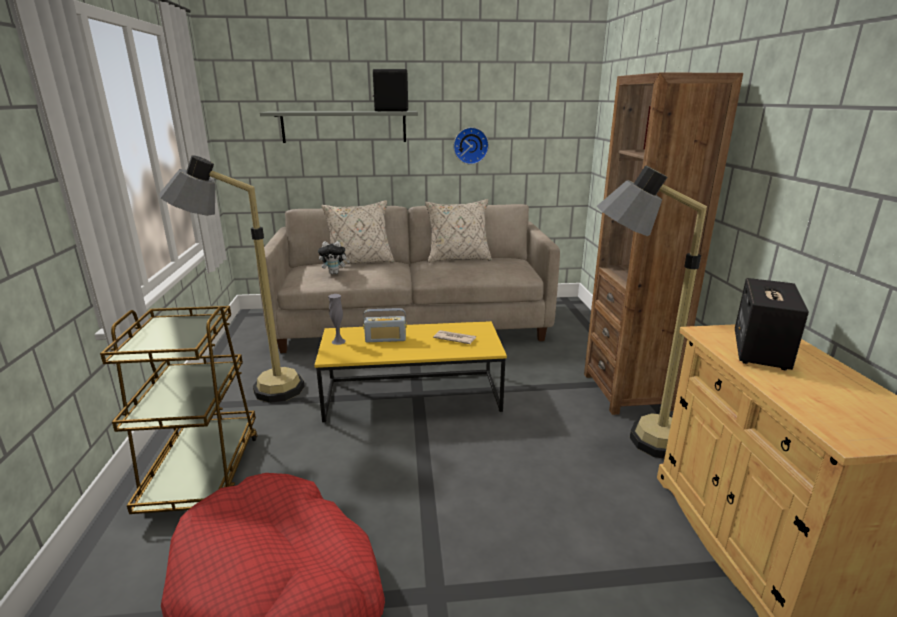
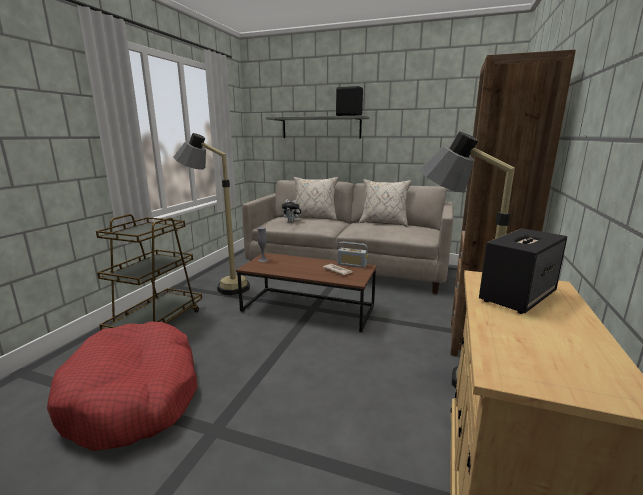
camera: 25 degrees right, 5 degrees down
yellow coffee table [314,321,507,422] -> brown coffee table [236,253,377,332]
radio [363,308,407,342] -> radio moved to [337,242,368,268]
wall clock [453,127,489,164] -> none

